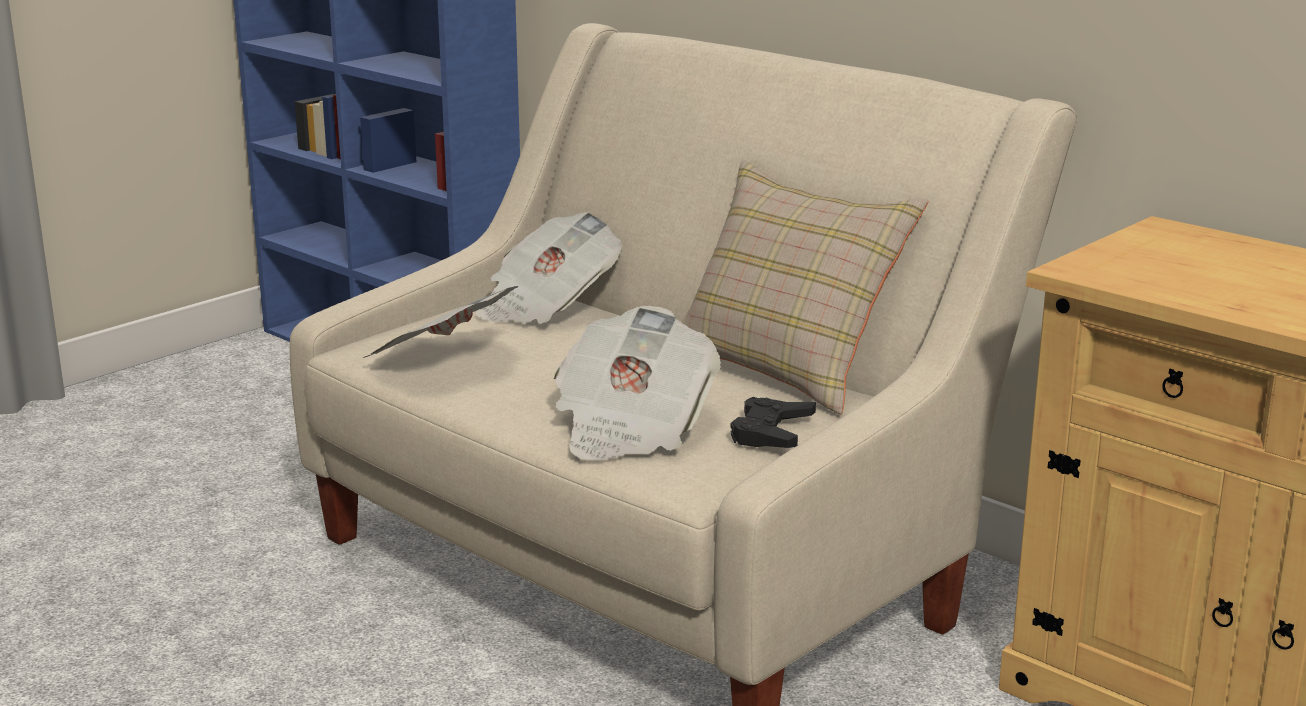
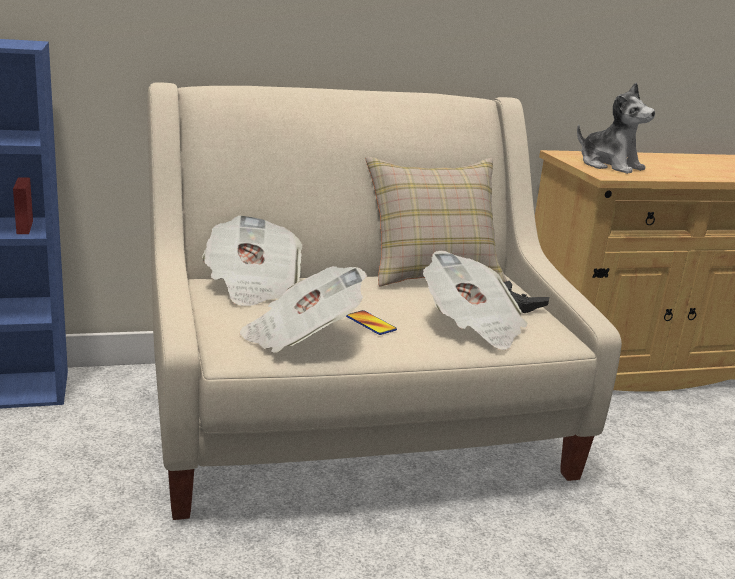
camera: 60 degrees left, 0 degrees up
none -> phone [346,310,397,335]
none -> plush toy [577,82,655,174]

